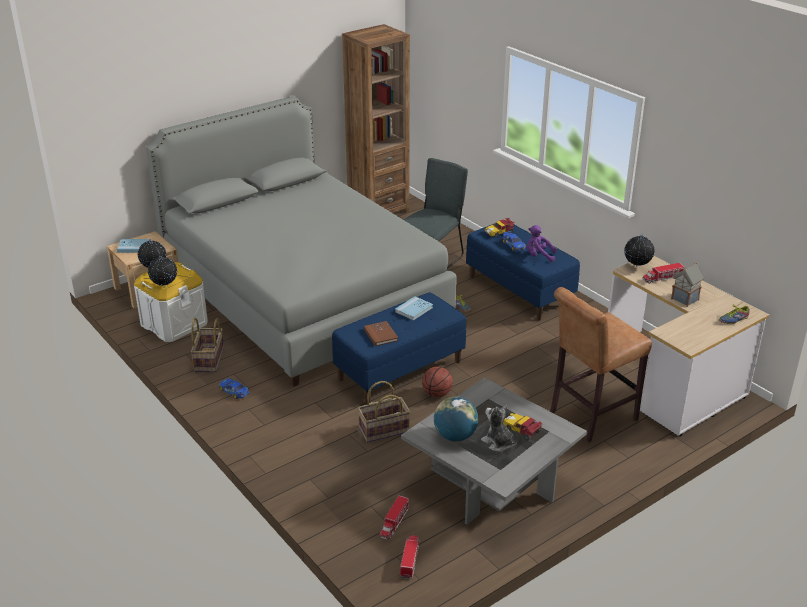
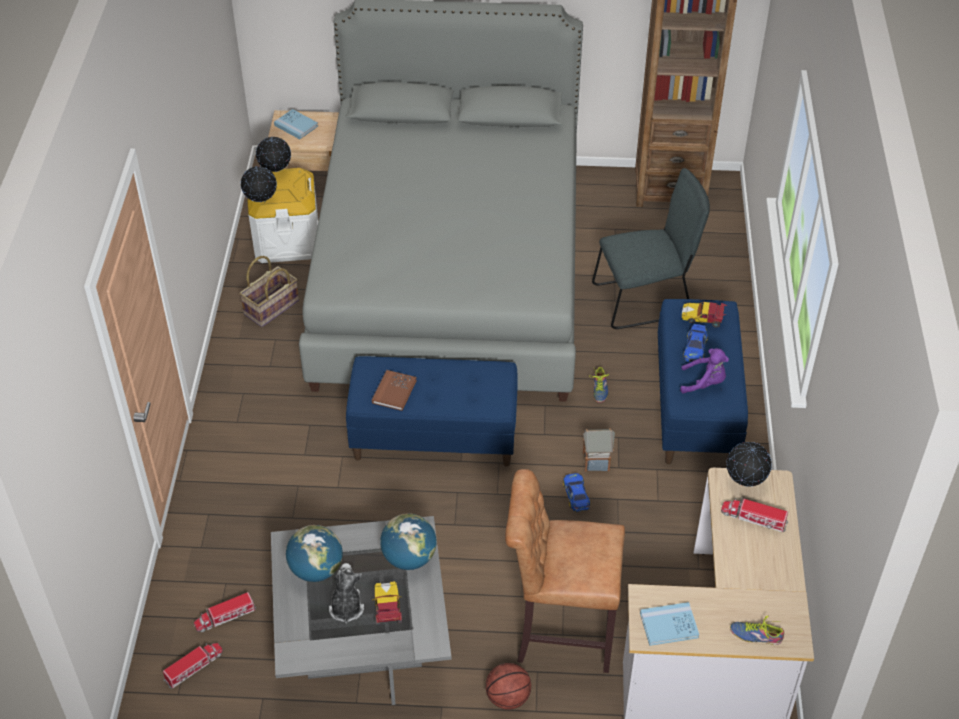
camera: 40 degrees right, 15 degrees up
toy car [219,379,249,399] -> toy car moved to [563,473,590,512]
basket [358,381,410,443] -> none
blue book [395,296,433,321] -> blue book moved to [640,602,699,646]
basketball [422,367,453,397] -> basketball moved to [486,663,531,710]
purple plush toy [527,225,557,262] -> purple plush toy turned 135 degrees clockwise [680,348,729,394]
toy house [671,262,705,307] -> toy house moved to [583,428,615,471]
none -> globe [380,513,437,570]

